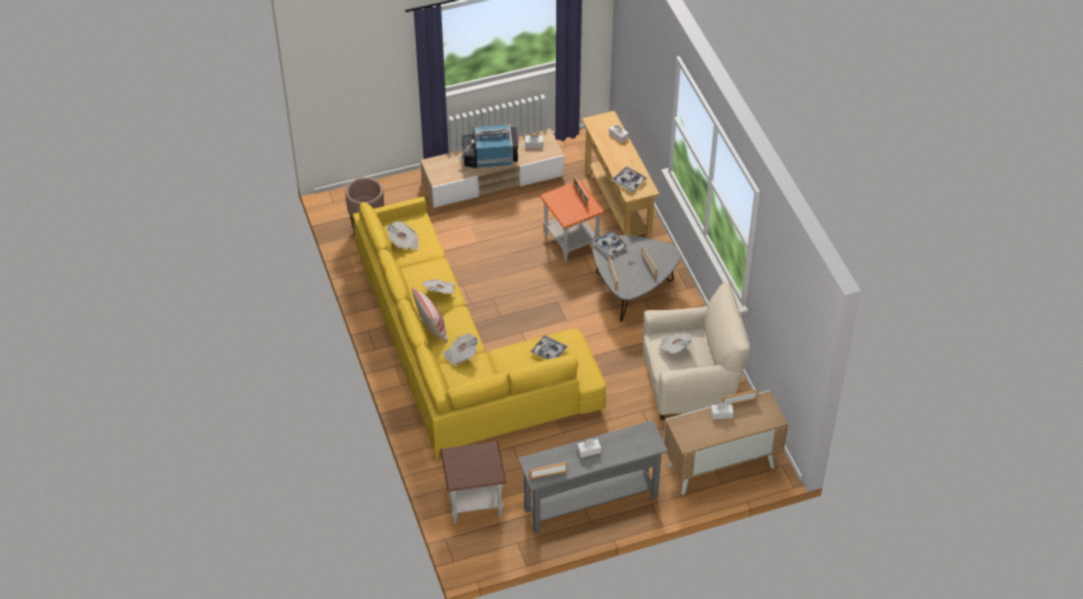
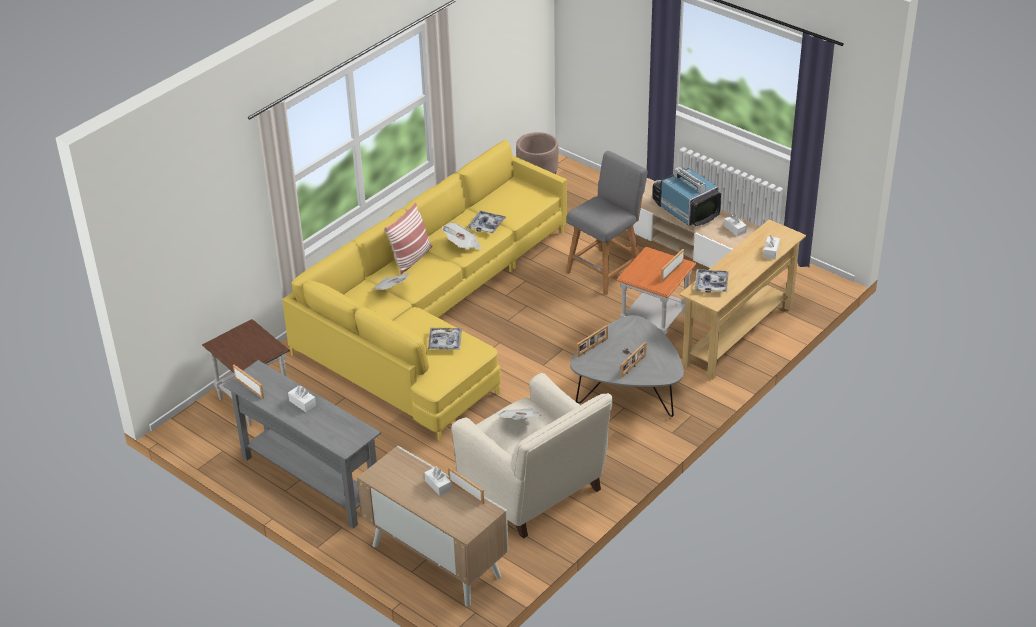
camera: 60 degrees right, 10 degrees down
newspaper [387,221,419,250] -> none
tray [592,230,628,257] -> tray moved to [467,211,506,234]
none -> grey stool [566,151,647,295]

